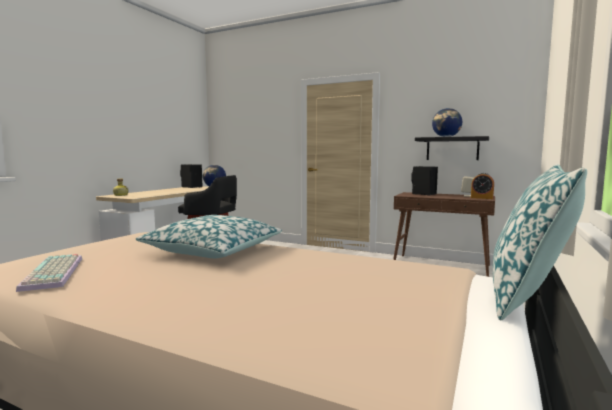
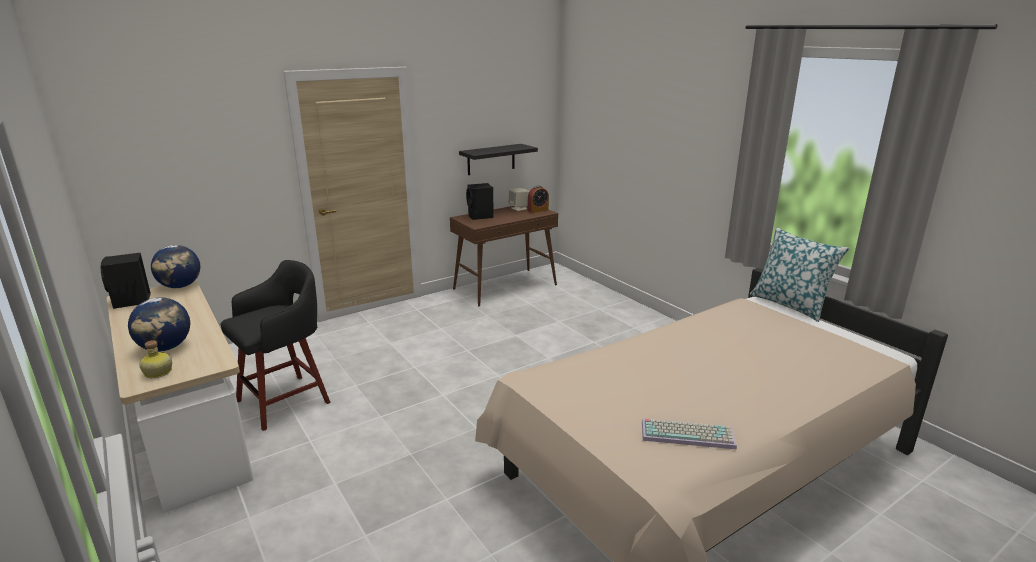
camera: 60 degrees left, 15 degrees up
pillow [136,215,282,258] -> none
globe [432,108,462,137] -> globe moved to [128,297,190,352]

